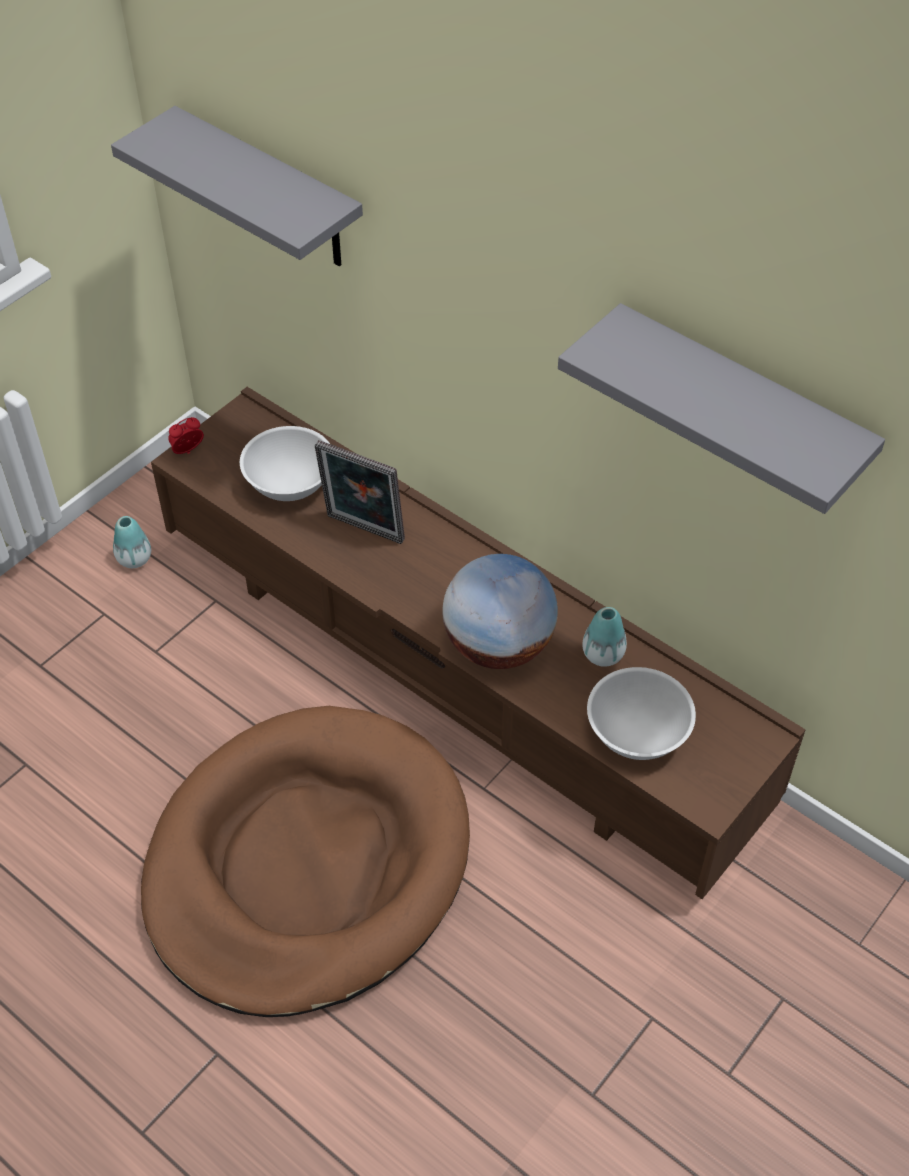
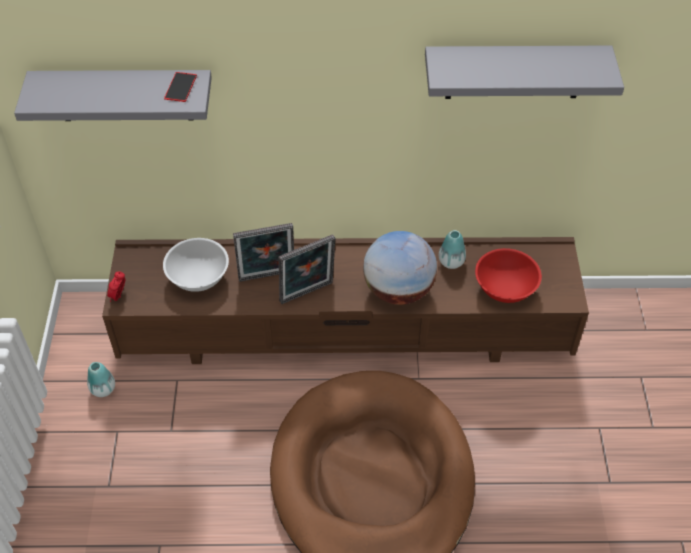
camera: 40 degrees left, 0 degrees up
white bowl [587,667,696,760] -> red bowl [475,248,542,303]
none -> phone [164,72,197,102]
none -> picture frame [279,235,336,304]

